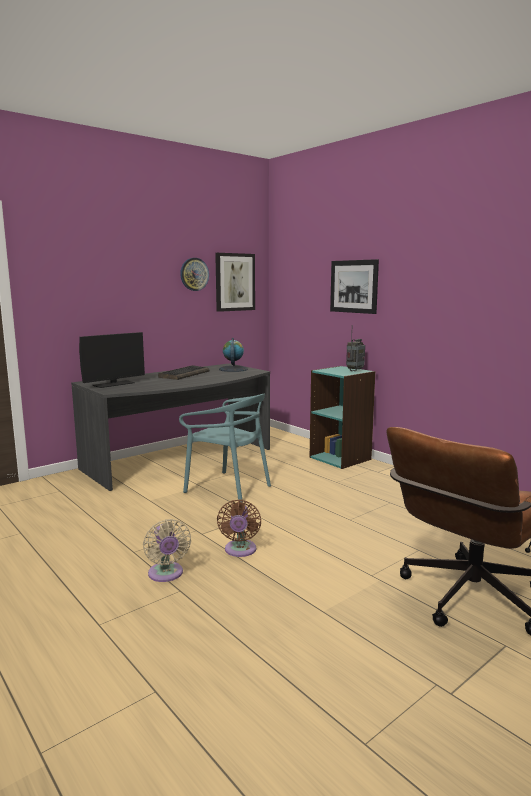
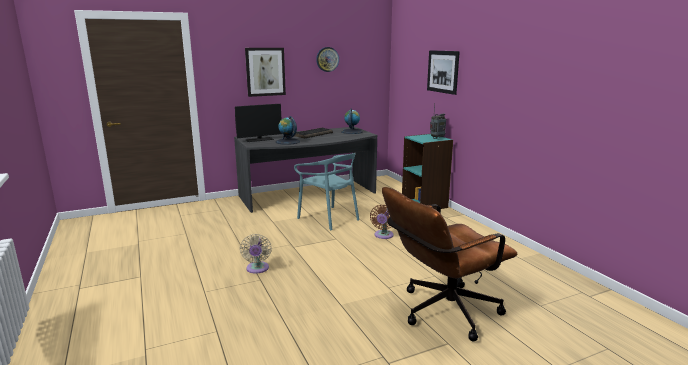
camera: 15 degrees right, 5 degrees up
picture [215,253,255,312] -> picture moved to [245,48,286,97]
brown fan [217,499,261,557] -> brown fan moved to [370,205,394,239]
none -> globe [276,116,300,145]

